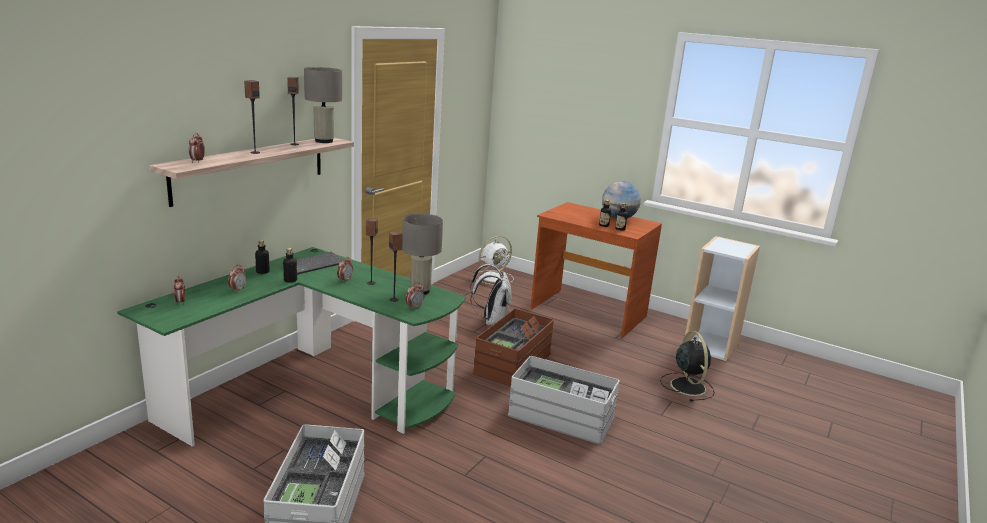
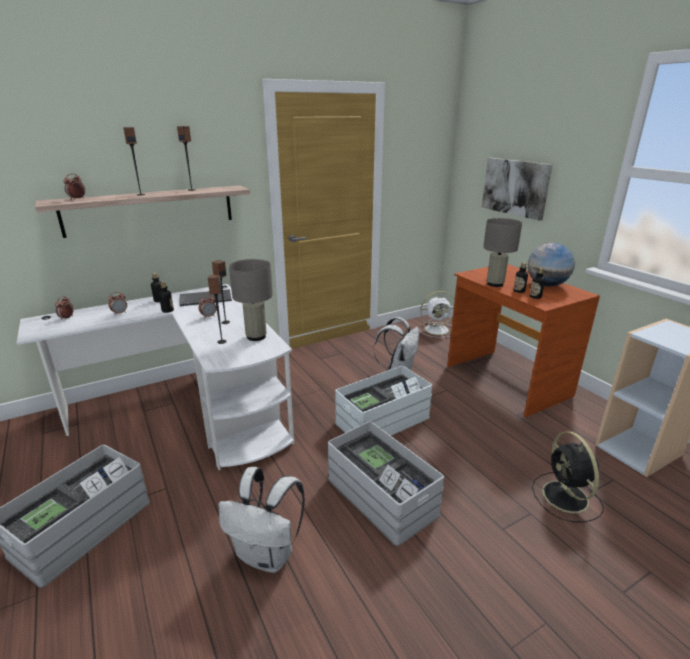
camera: 30 degrees right, 5 degrees up
green desk [117,247,466,447] -> white desk [17,284,294,470]
grey table lamp [304,67,342,143] -> grey table lamp moved to [484,218,522,287]
alarm clock [405,283,424,310] -> none
brown storage box [473,309,554,387] -> white storage box [335,366,432,436]
black fan [660,331,715,401] -> black fan turned 150 degrees clockwise [532,431,604,522]
none -> white backpack [219,467,305,573]
none -> picture [482,158,553,221]

